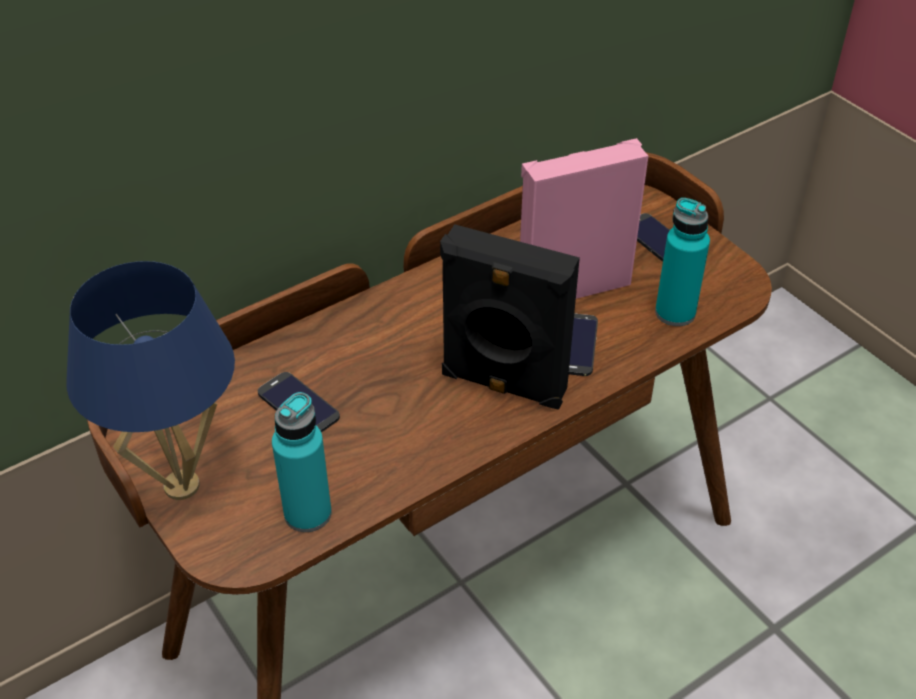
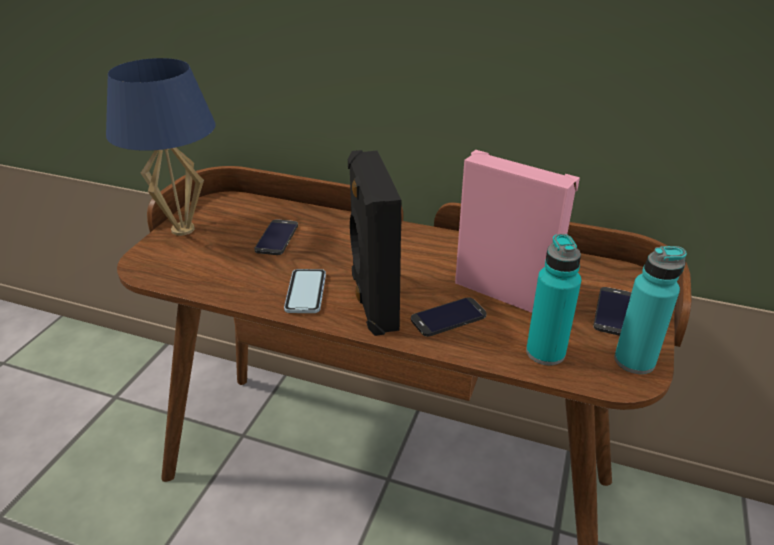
camera: 55 degrees right, 10 degrees down
turquoise bottle [272,392,332,532] -> turquoise bottle moved to [614,246,687,374]
none -> phone [284,269,326,313]

